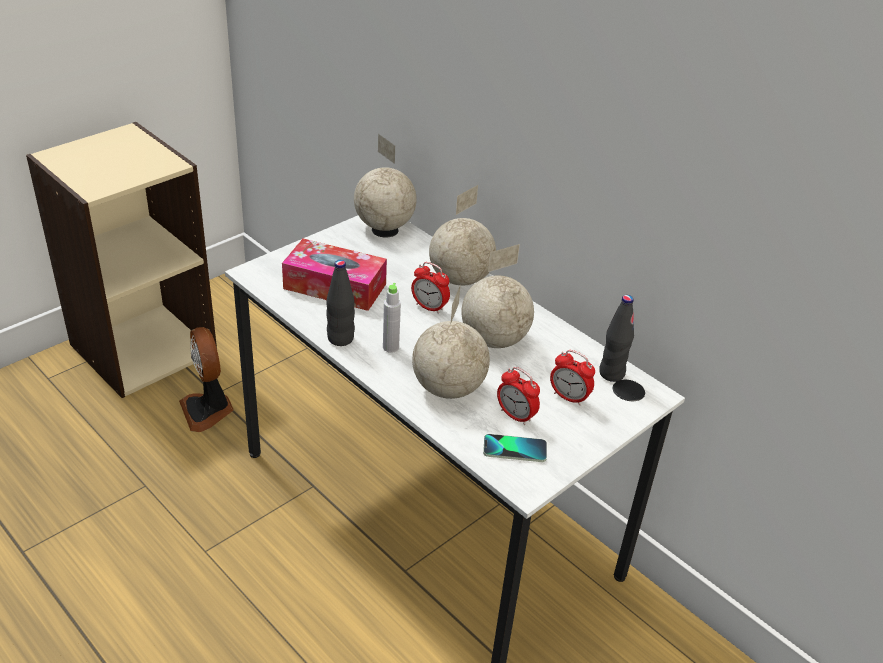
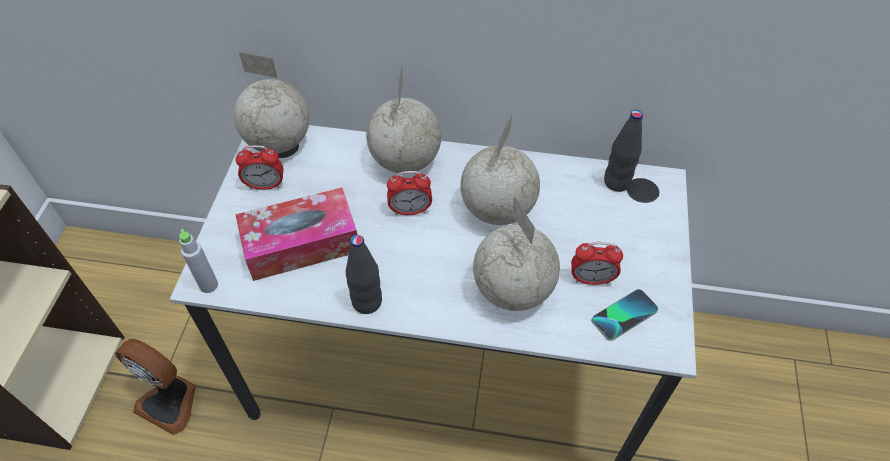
camera: 35 degrees left, 15 degrees up
grey bottle [383,283,401,353] -> grey bottle moved to [179,229,218,293]
alarm clock [550,350,595,406] -> alarm clock moved to [235,145,283,190]

